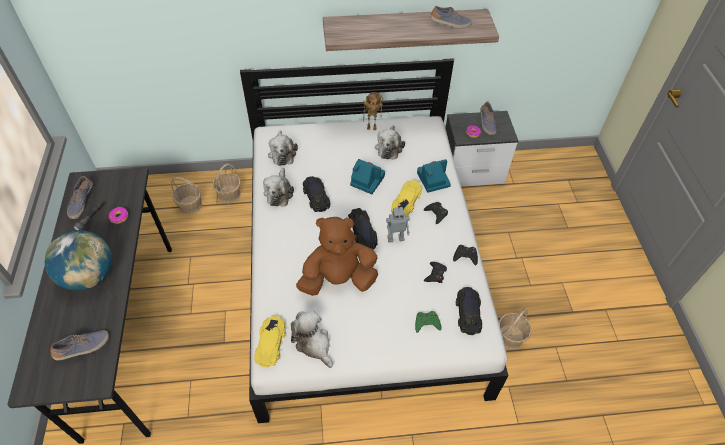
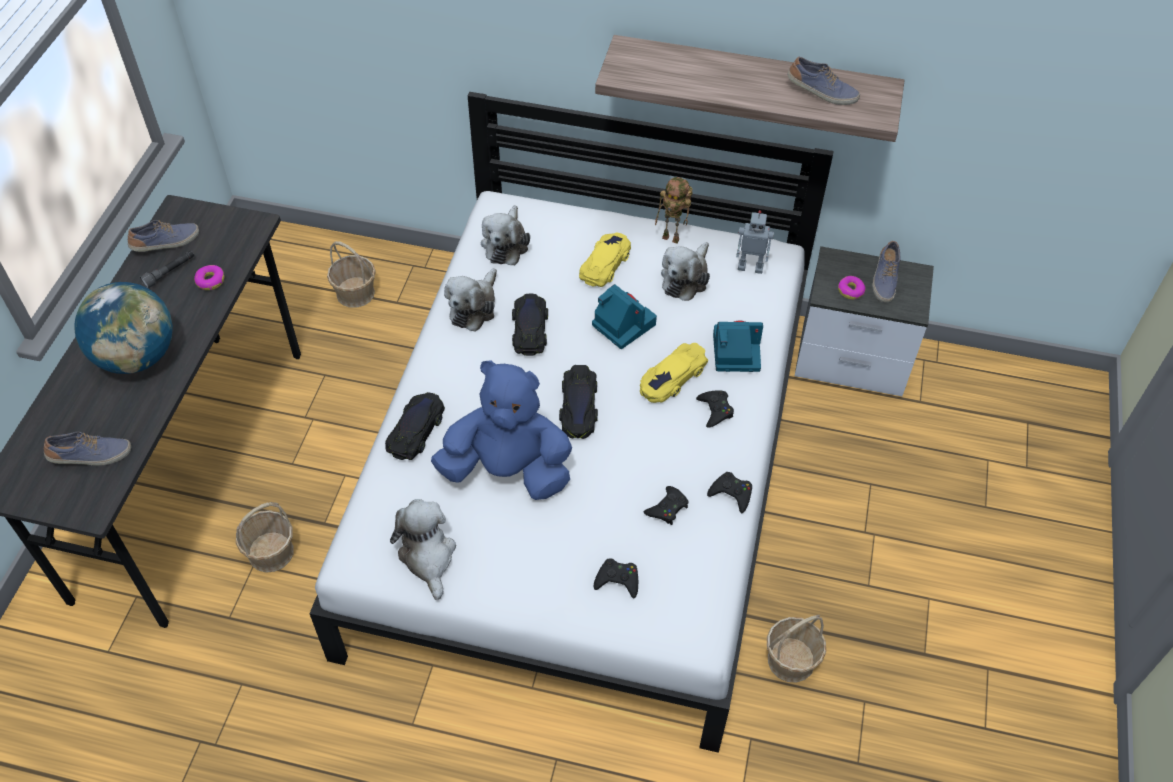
camera: 20 degrees right, 0 degrees up
shoe [67,176,93,219] -> shoe turned 150 degrees counterclockwise [128,220,199,252]
basket [212,164,241,203] -> basket moved to [236,502,294,573]
yellow toy car [254,316,286,367] -> yellow toy car moved to [579,232,631,287]
brown plush toy [296,217,378,296] -> blue plush toy [431,360,572,500]
toy robot [386,206,410,242] -> toy robot moved to [736,210,774,274]
green game controller [415,311,441,333] -> black game controller [594,559,638,598]
black toy car [456,287,482,335] -> black toy car moved to [385,392,445,460]

